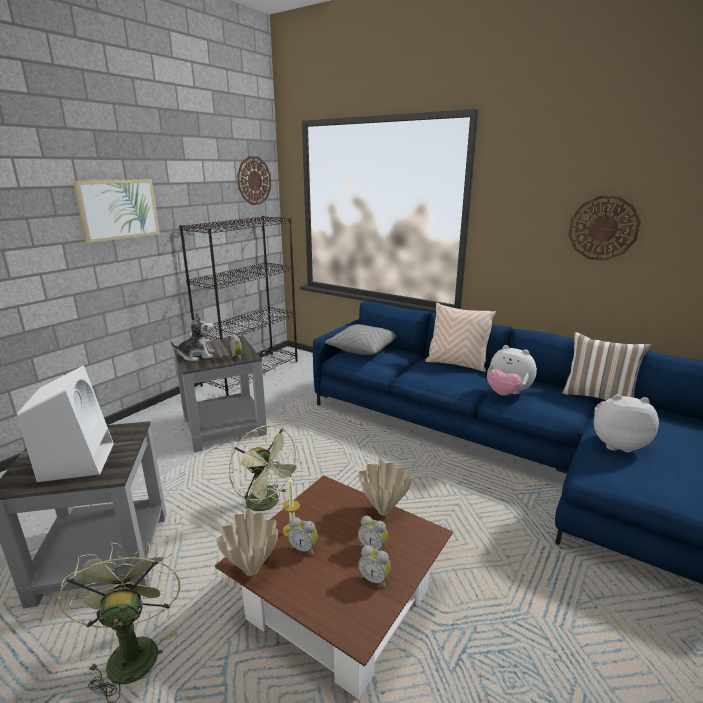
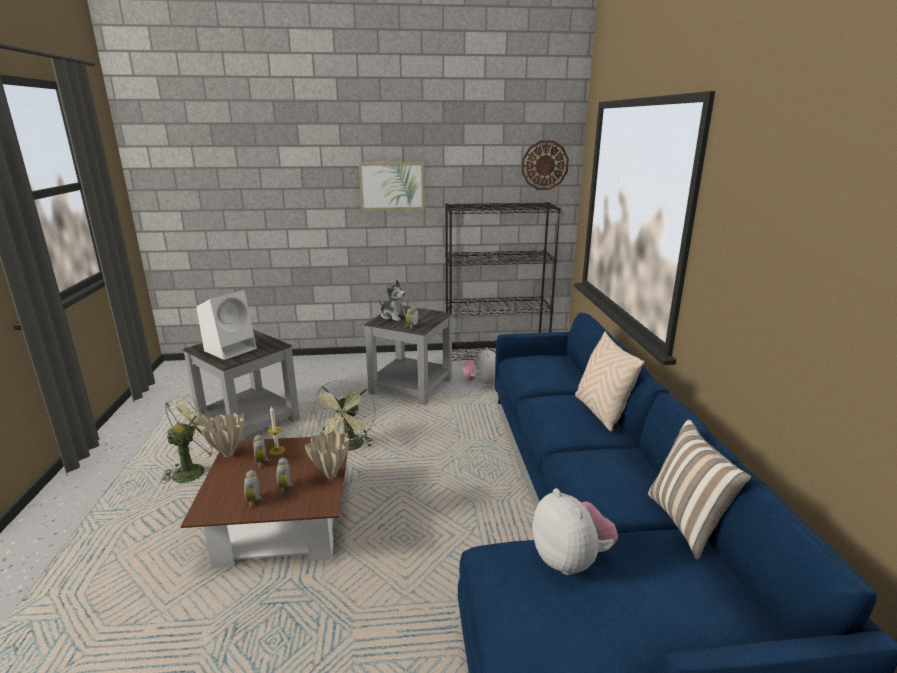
camera: 50 degrees right, 0 degrees up
grey pillow [325,324,396,355] -> none
plush toy [487,345,537,396] -> plush toy moved to [463,347,496,387]
wall clock [568,196,641,261] -> none

